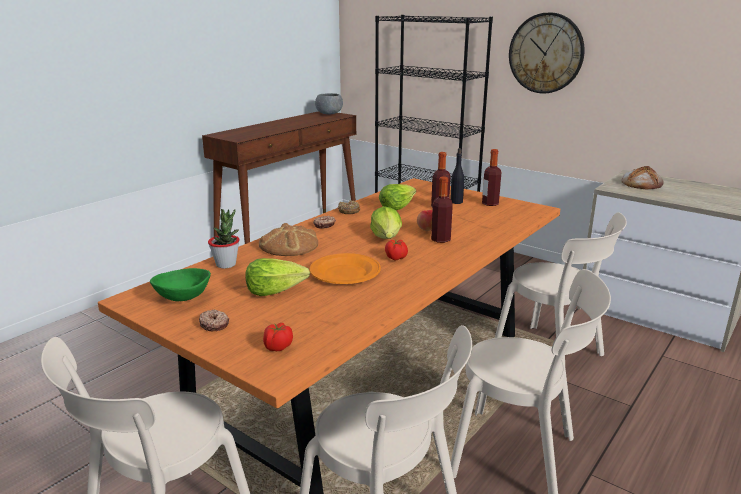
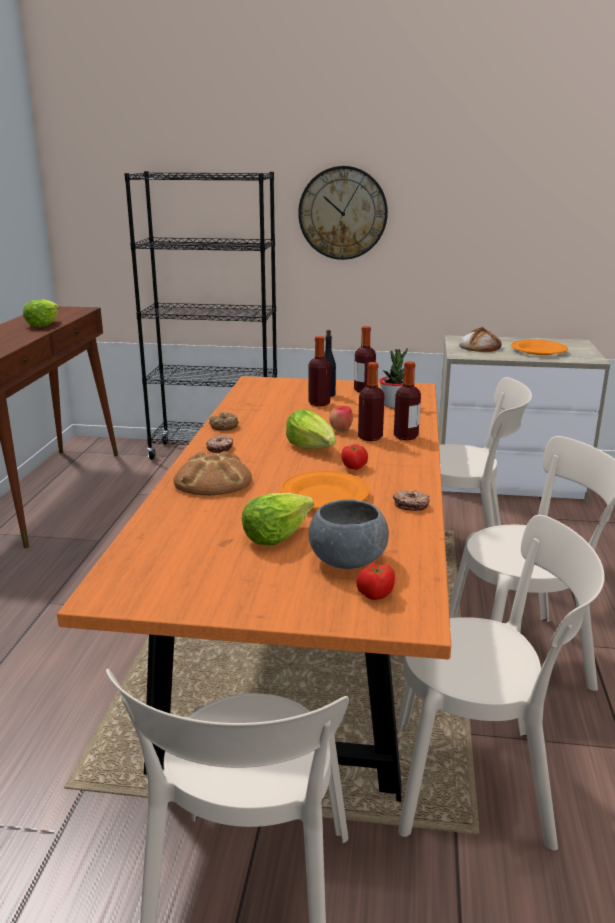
camera: 30 degrees left, 0 degrees up
green bowl [150,268,211,301] -> none
donut [199,310,229,331] -> donut moved to [393,490,430,511]
potted plant [208,209,240,268] -> potted plant moved to [379,348,408,408]
grey bowl [315,93,343,115] -> grey bowl moved to [309,499,389,569]
lettuce [379,184,416,210] -> lettuce moved to [23,299,59,327]
none -> bottle [394,361,421,440]
none -> orange plate [511,340,568,355]

